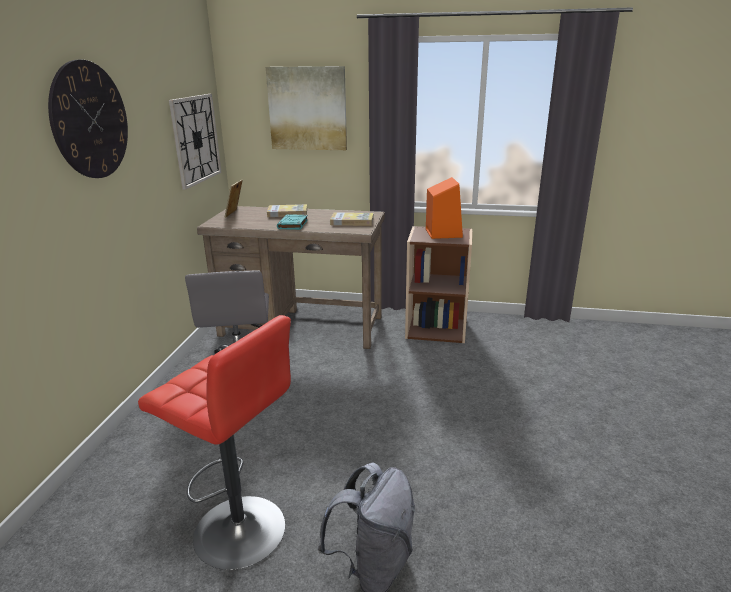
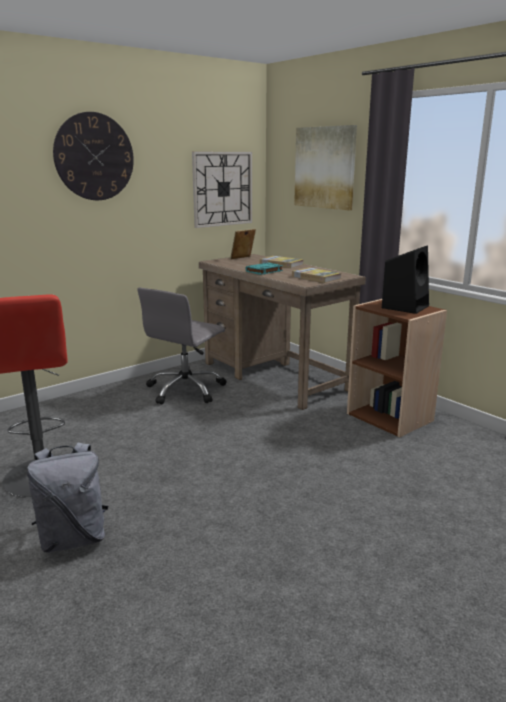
camera: 40 degrees right, 5 degrees down
orange speaker [426,177,463,239] -> black speaker [382,245,429,314]

